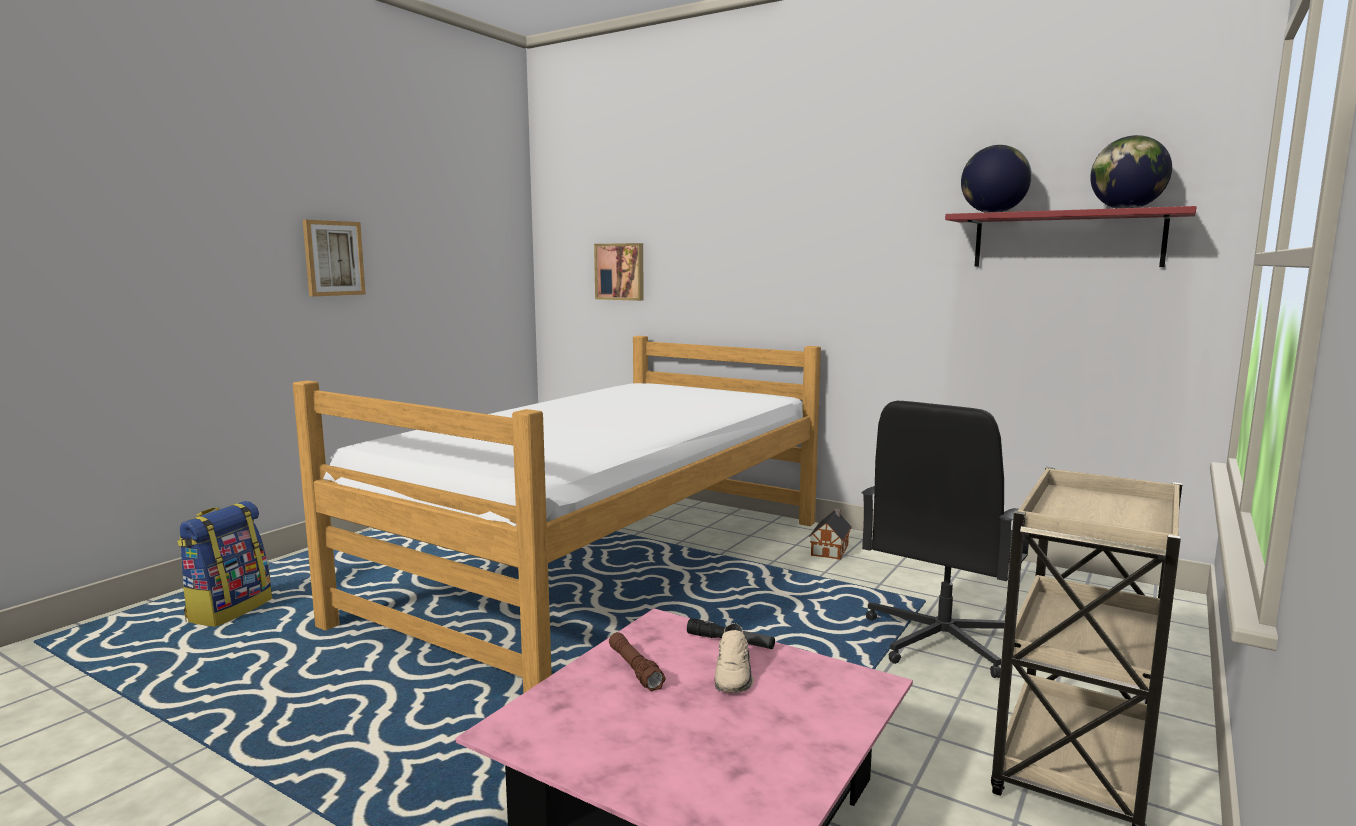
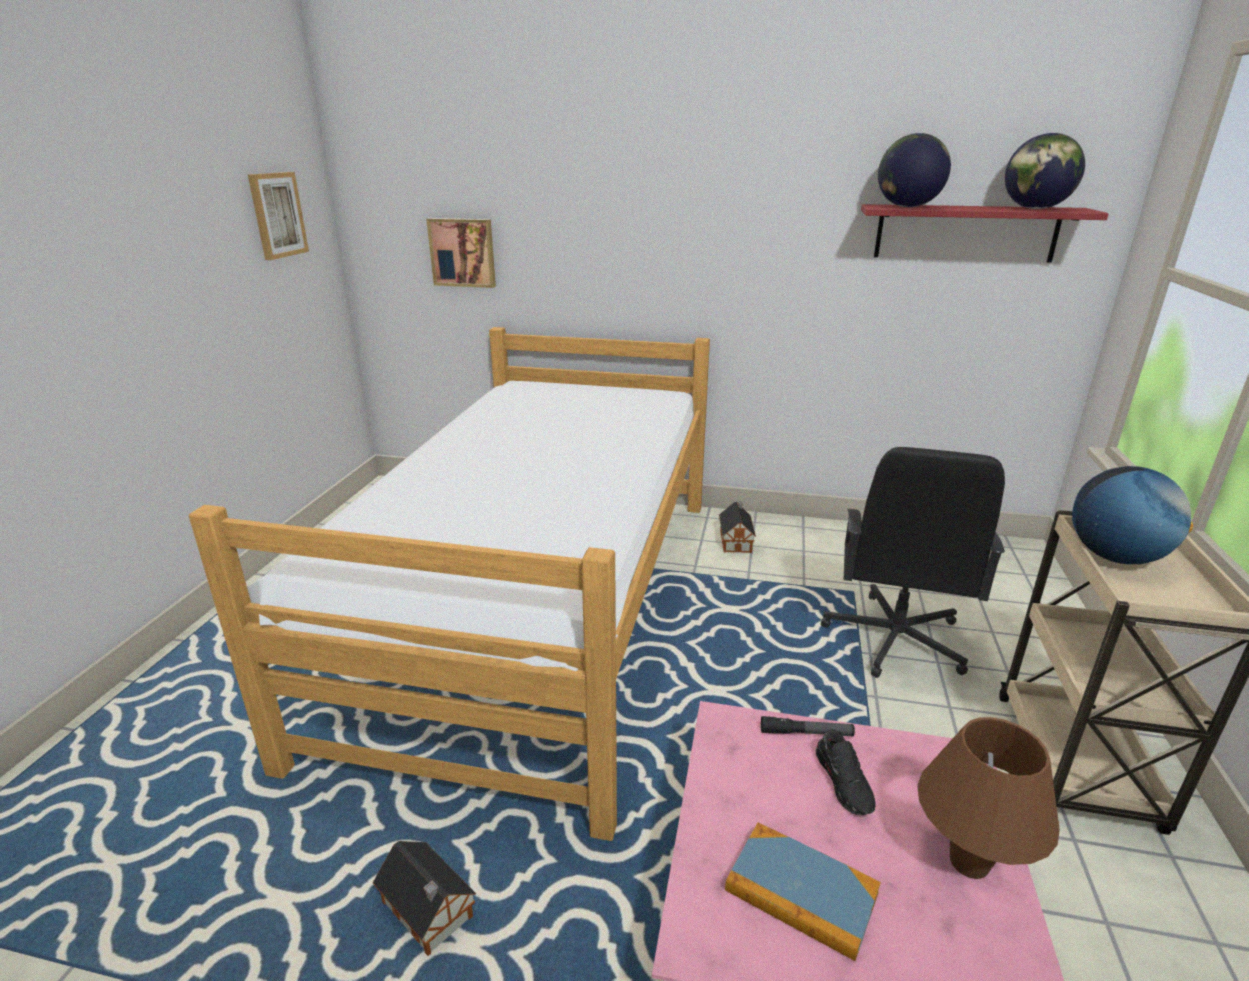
camera: 20 degrees left, 15 degrees up
backpack [177,501,272,627] -> none
picture [303,220,366,297] -> picture moved to [248,172,309,260]
brown flashlight [609,632,666,692] -> none
beige shoe [715,623,754,692] -> black shoe [815,729,876,815]
none -> toy house [373,841,476,956]
none -> book [725,823,881,961]
none -> brown table lamp [917,717,1060,879]
none -> globe [1072,466,1193,564]

